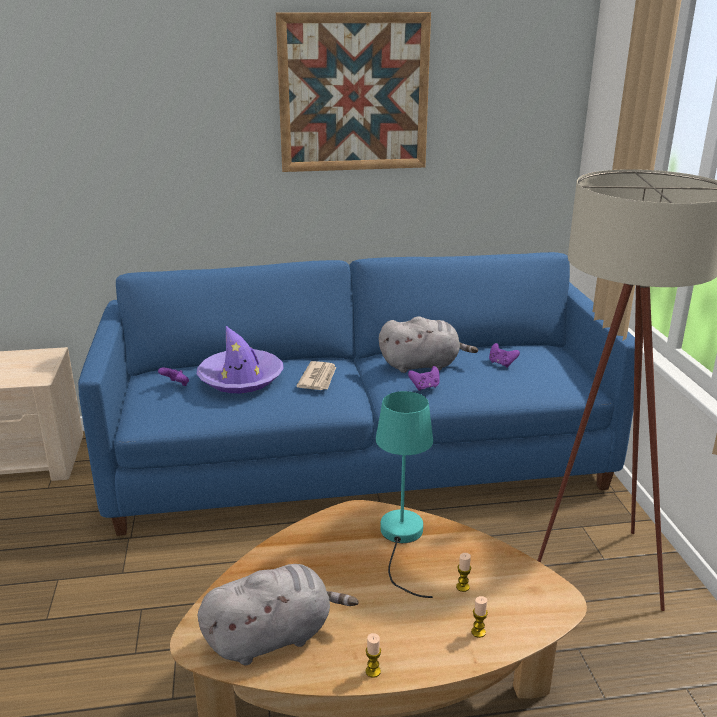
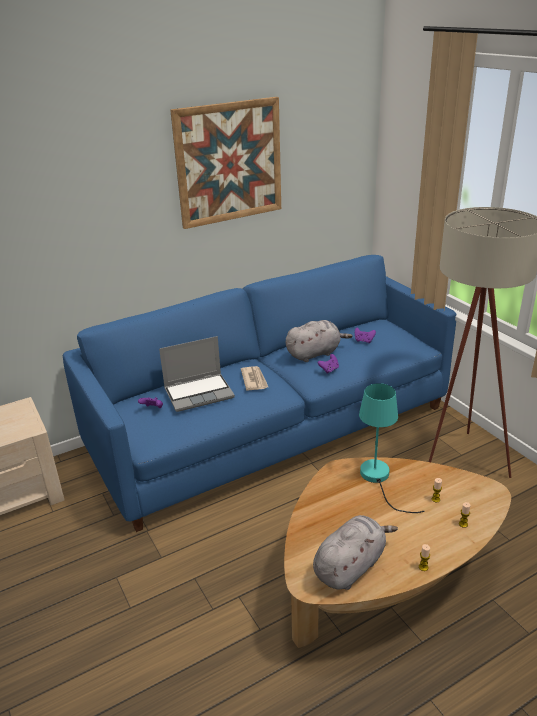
camera: 20 degrees left, 5 degrees up
purple hat [197,326,284,393] -> laptop [159,336,235,412]

